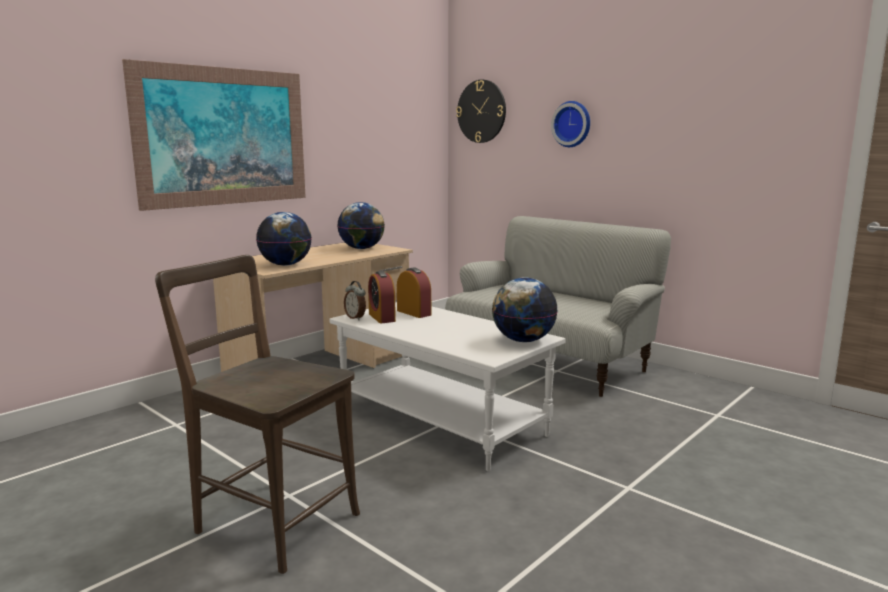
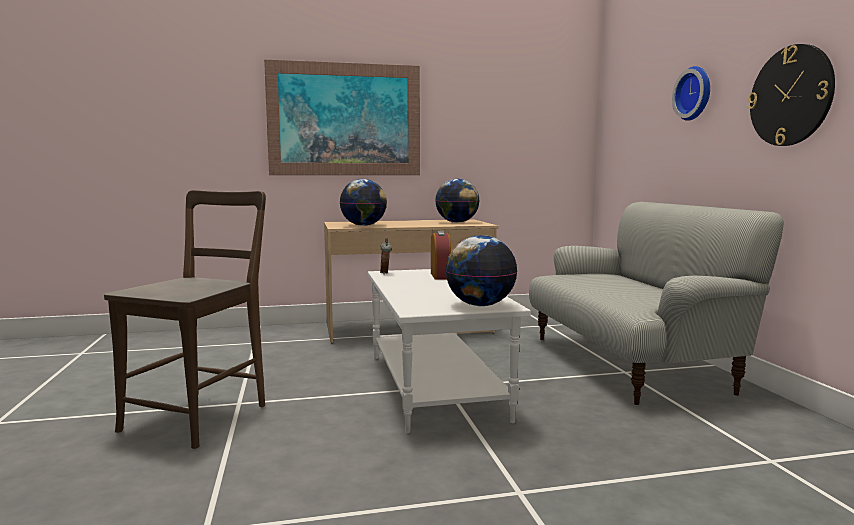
camera: 35 degrees right, 5 degrees down
brown chair [155,255,360,574] -> brown chair turned 45 degrees clockwise [104,190,266,449]
alarm clock [368,271,396,323] -> none
wall clock [456,80,506,143] -> wall clock moved to [748,44,835,146]

